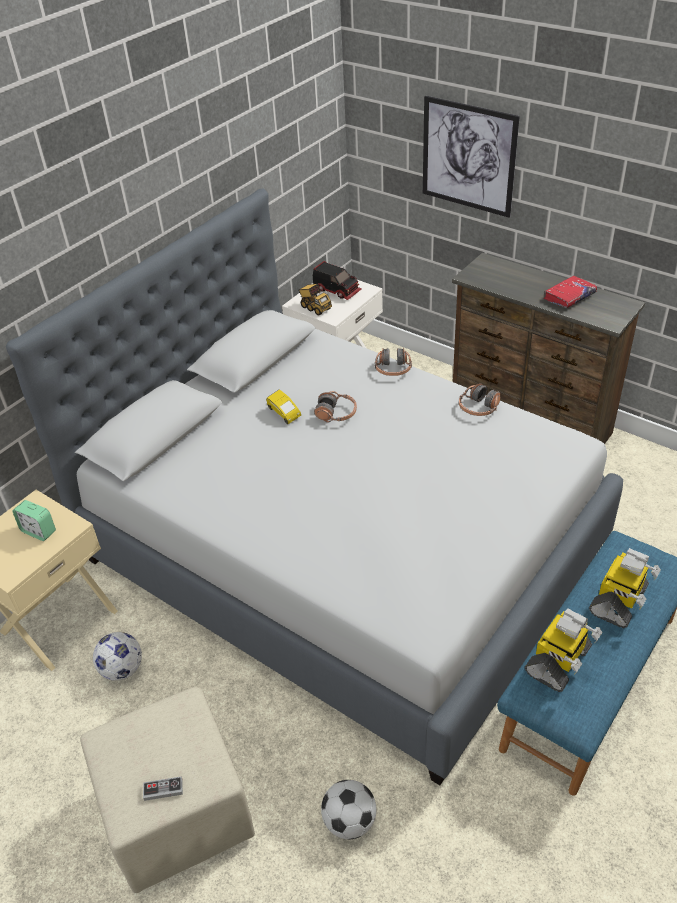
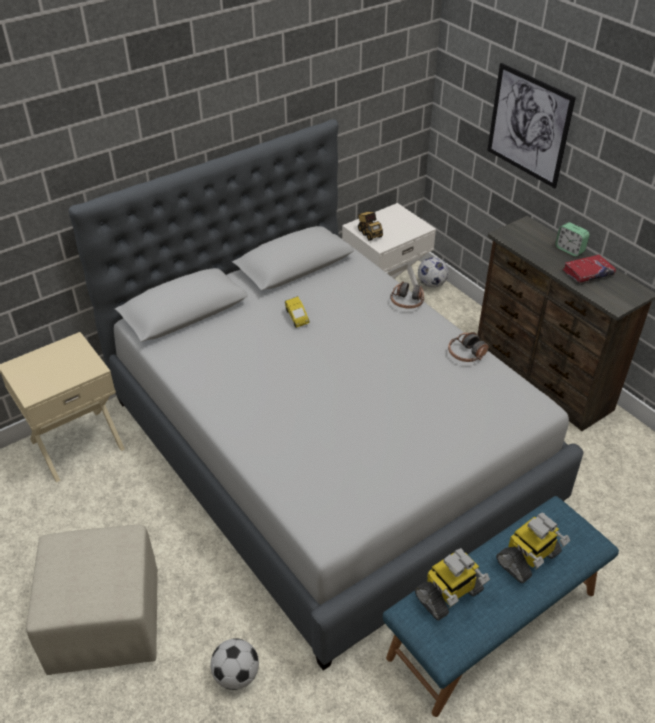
camera: 15 degrees right, 0 degrees up
alarm clock [12,500,56,541] -> alarm clock moved to [555,222,590,257]
football [93,632,142,681] -> football moved to [418,257,449,288]
game controller [143,776,183,801] -> none
toy truck [313,261,361,300] -> none
headphones [314,391,357,423] -> none

